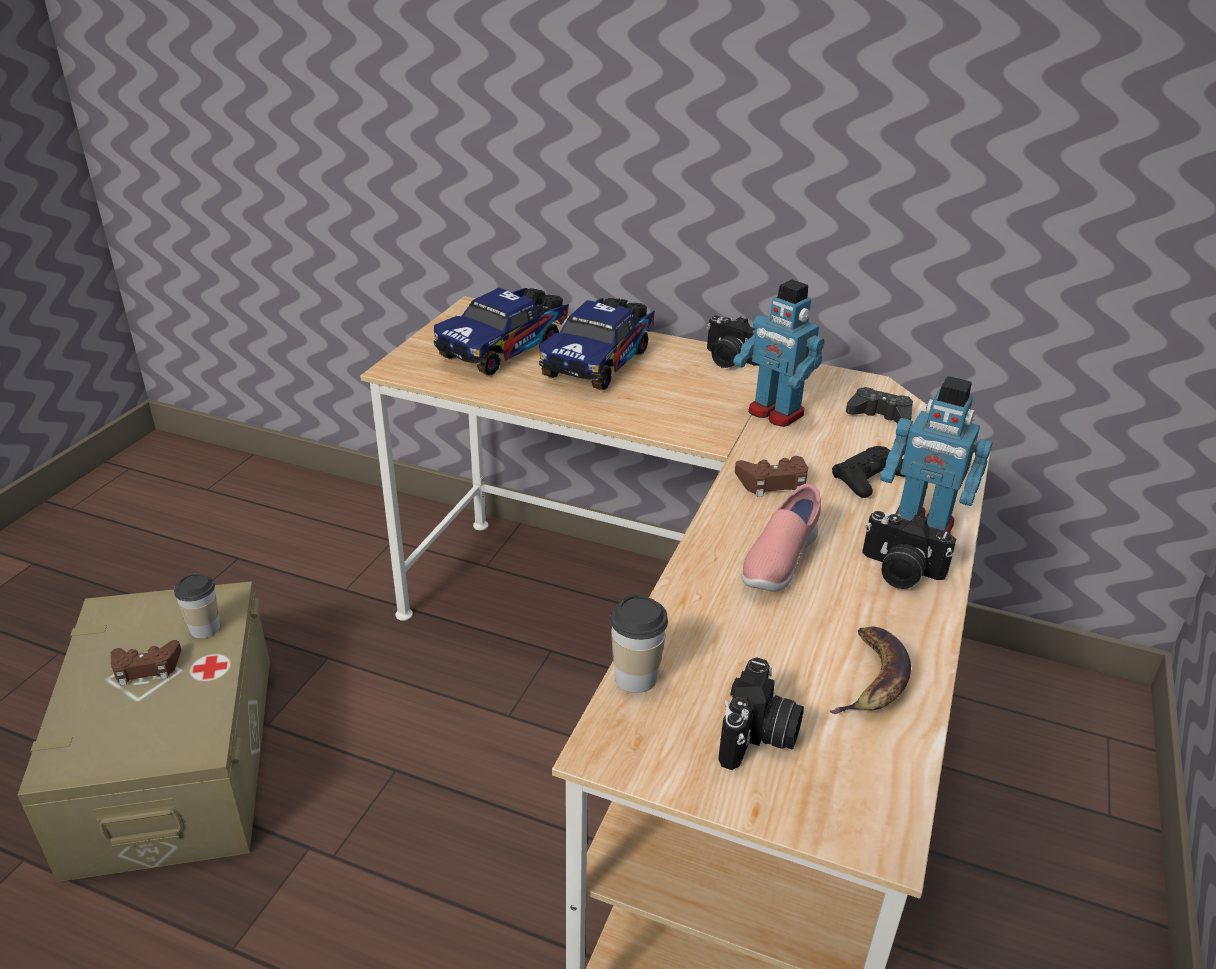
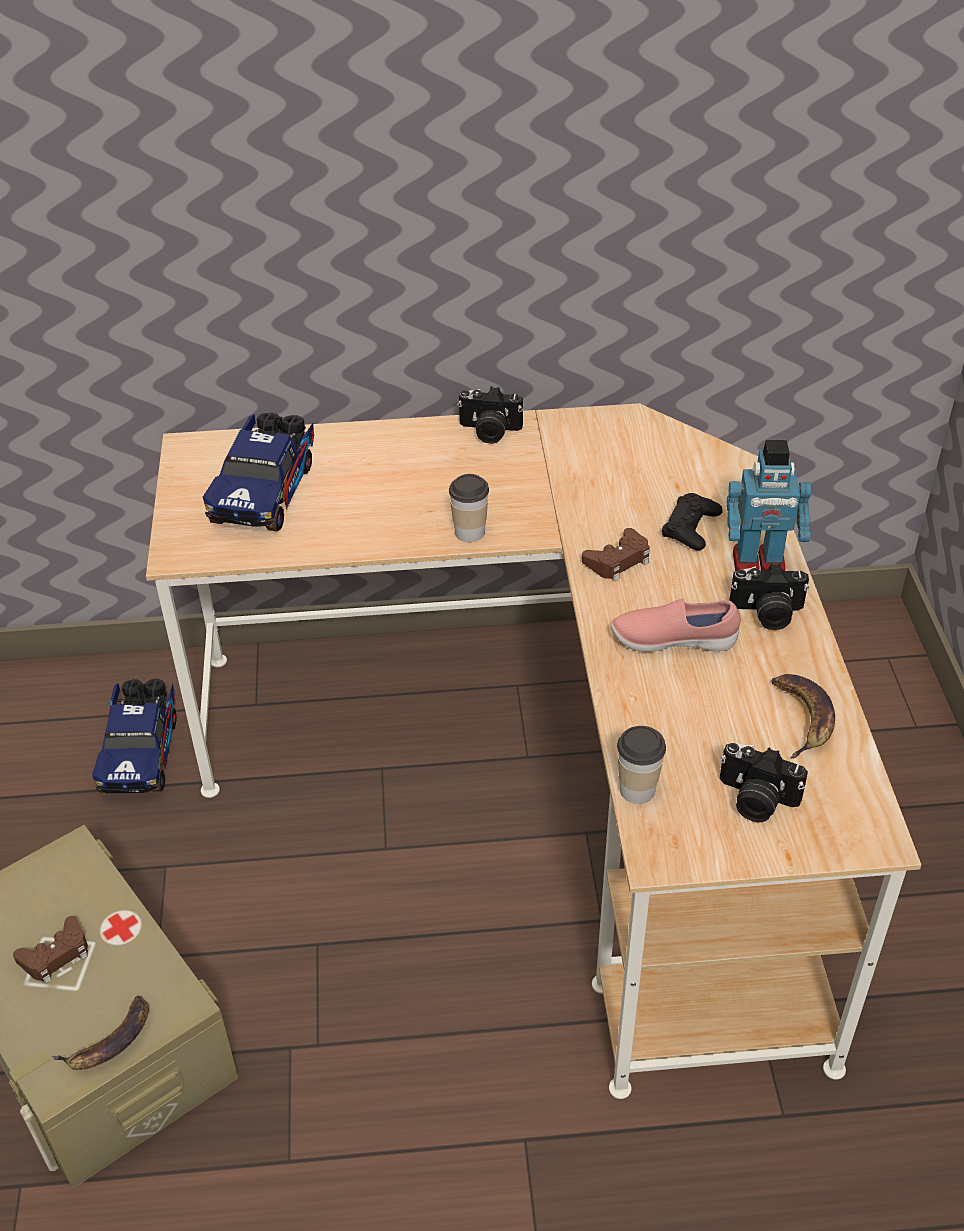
camera: 25 degrees left, 10 degrees up
cup [174,574,220,638] -> cup moved to [449,474,489,542]
toy truck [539,298,655,390] -> toy truck moved to [92,678,177,793]
camera [718,657,804,770] -> camera turned 120 degrees clockwise [719,743,808,822]
toy robot [733,279,825,427] -> none
pink shoe [741,484,821,592] -> pink shoe turned 90 degrees clockwise [611,599,741,652]
black game controller [846,387,913,424] -> none
none -> banana [52,996,149,1070]

